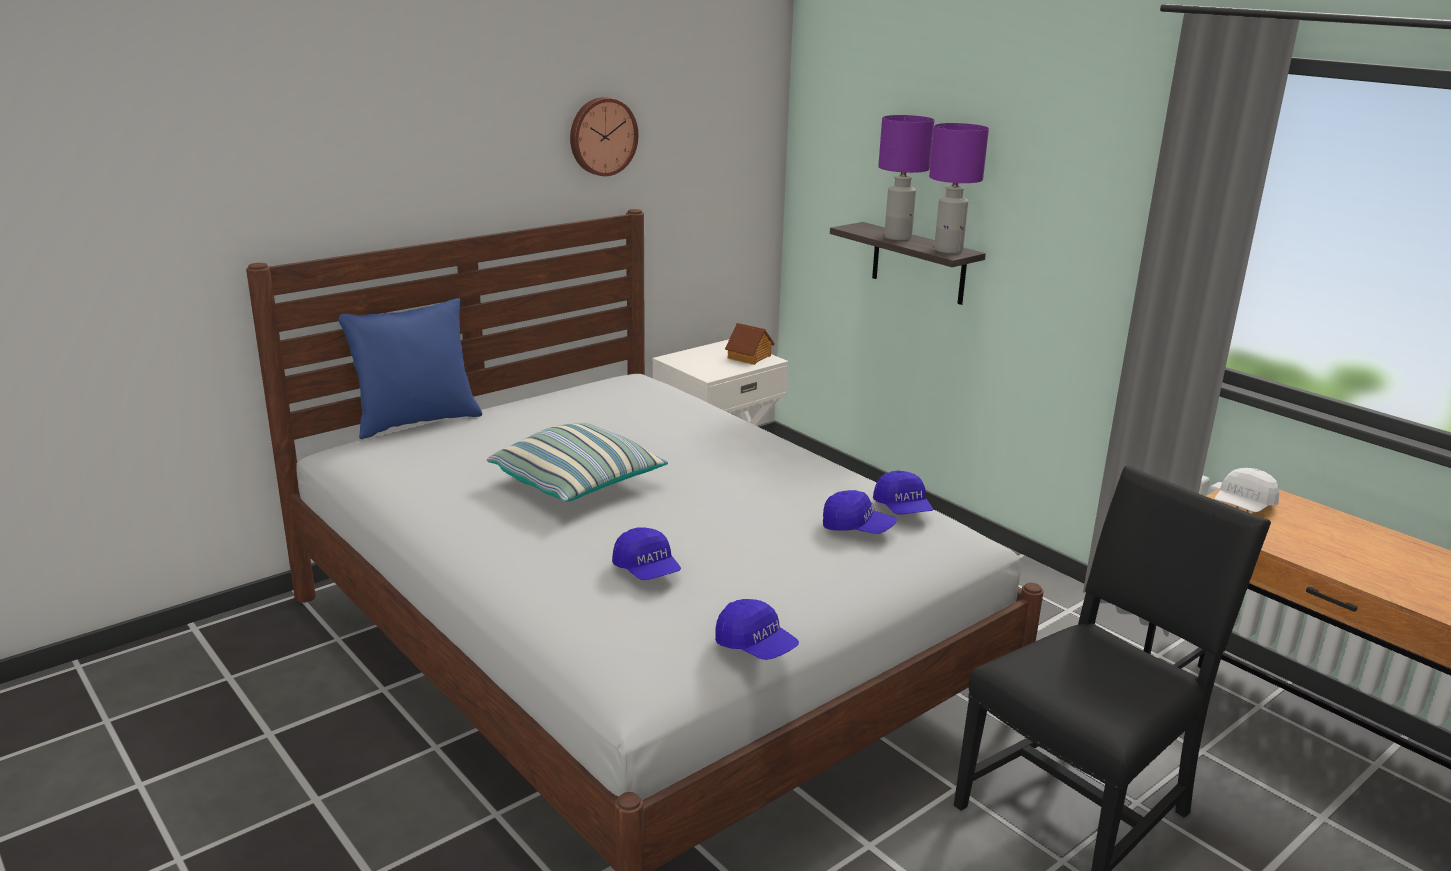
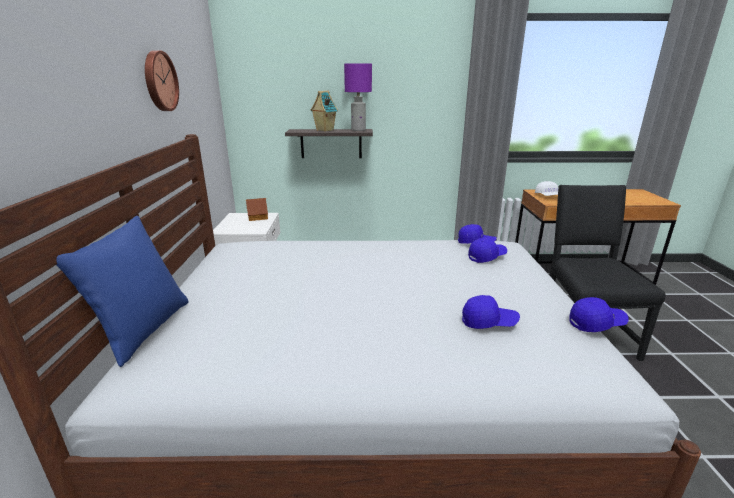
camera: 50 degrees left, 0 degrees up
pillow [487,423,668,502] -> none
purple table lamp [878,115,934,240] -> toy house [311,91,338,132]

